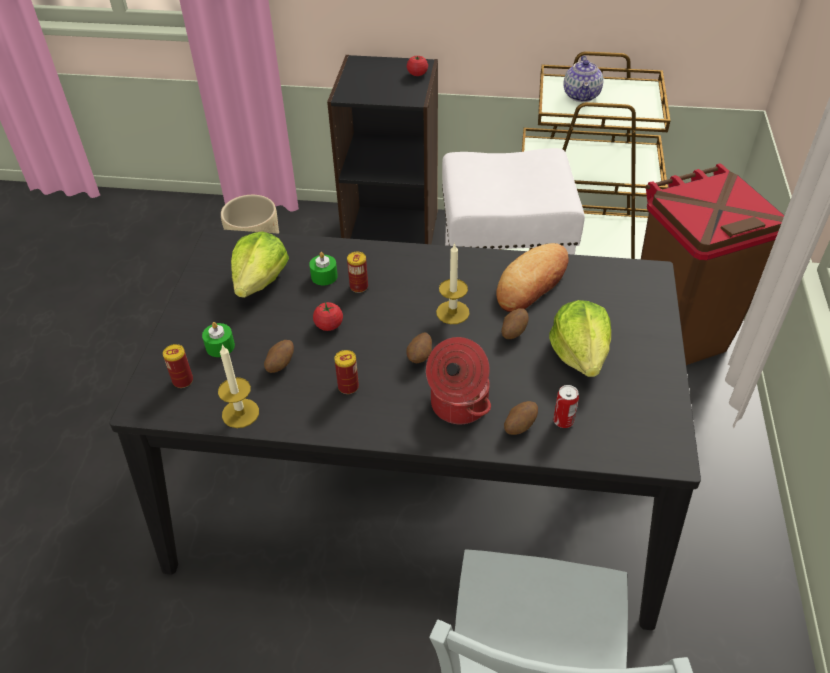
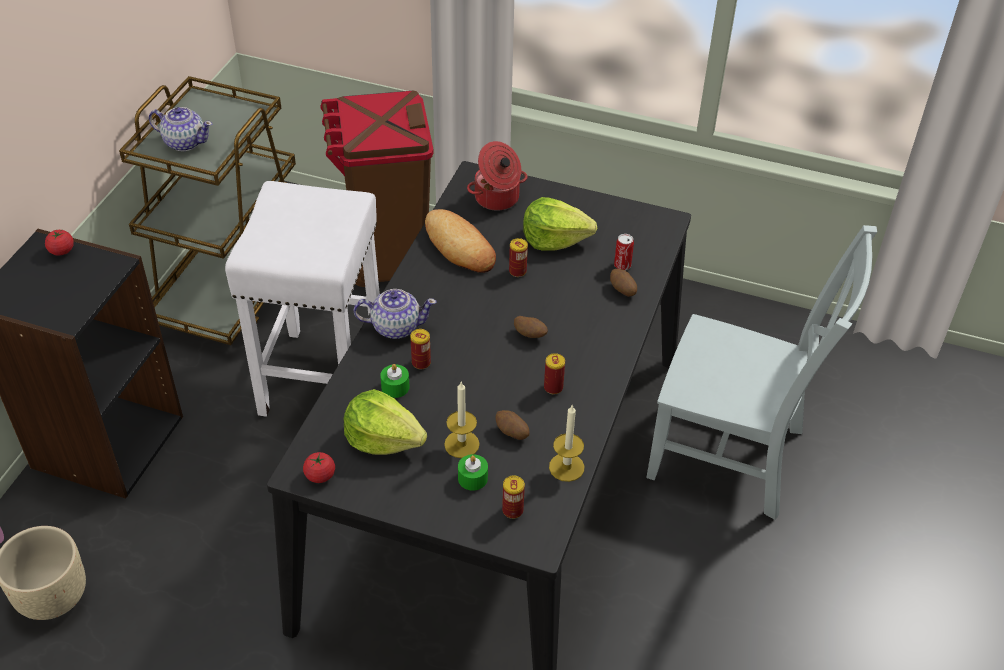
camera: 80 degrees left, 0 degrees up
tomato [313,301,343,331] -> tomato moved to [303,452,335,483]
cooking pot [426,337,491,424] -> cooking pot moved to [467,141,528,211]
candle [436,243,469,324] -> candle moved to [444,381,480,458]
potato [501,308,529,339] -> can [509,238,528,277]
none -> teapot [354,289,437,339]

